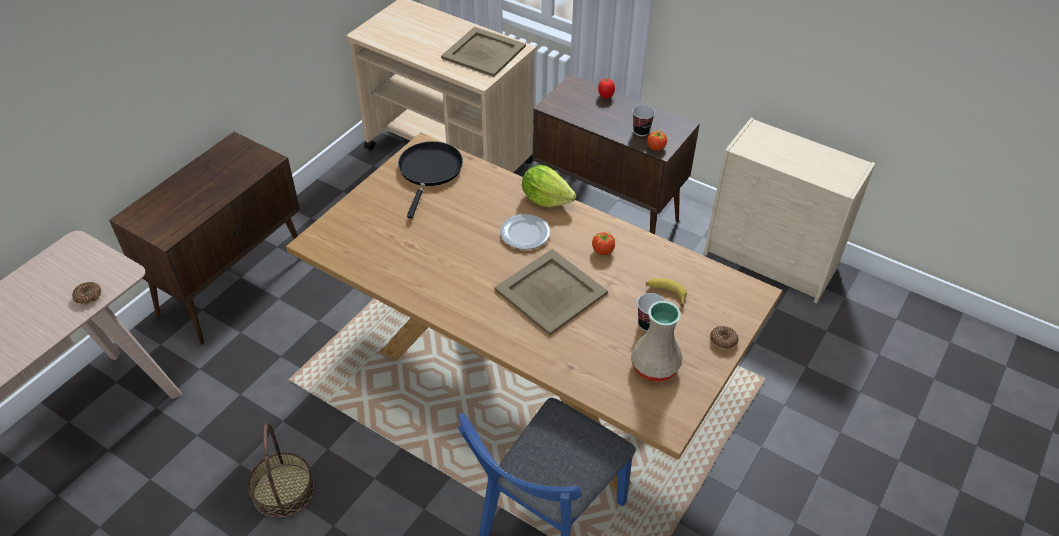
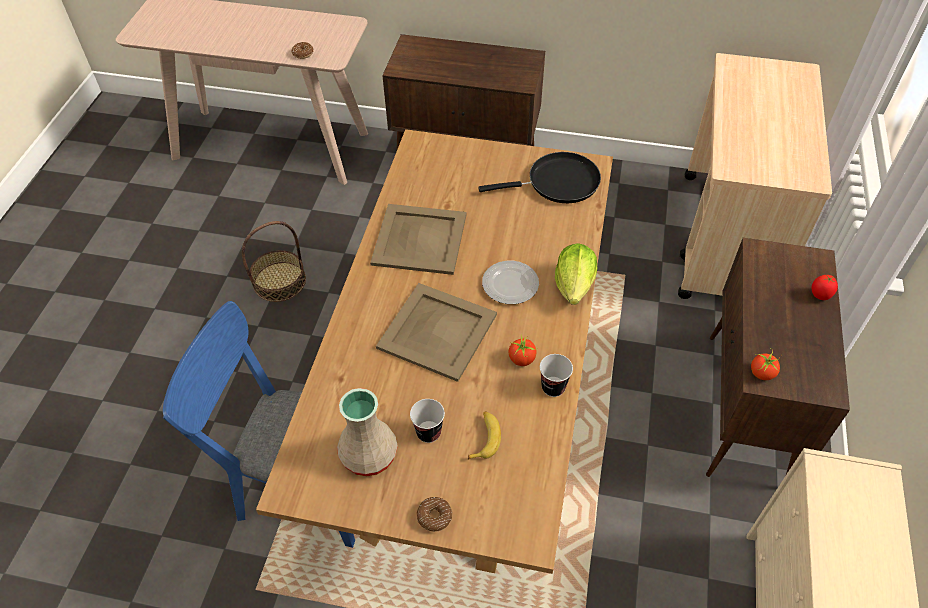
camera: 70 degrees right, 5 degrees up
beige tray [441,27,526,77] -> beige tray moved to [370,204,466,275]
cup [633,105,655,136] -> cup moved to [540,354,573,397]

